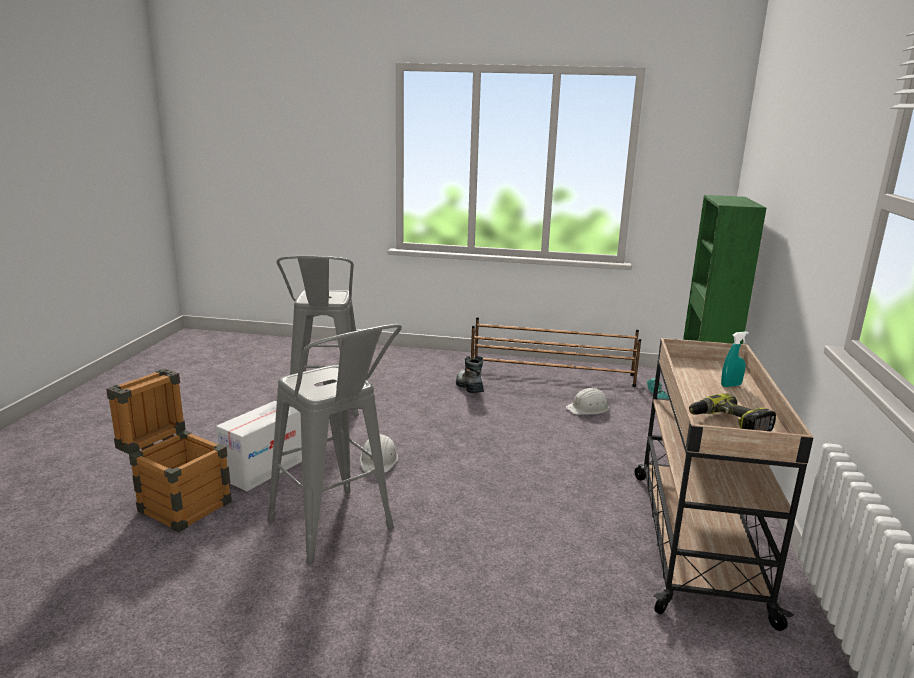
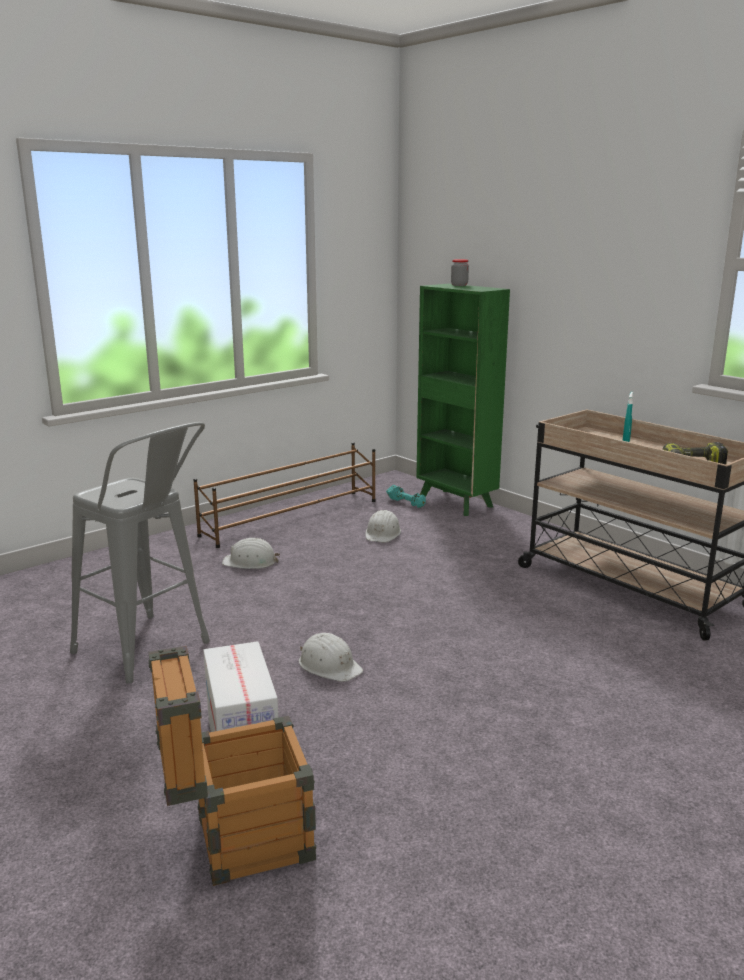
camera: 50 degrees left, 0 degrees up
grey stool [268,324,402,564] -> none
boot [456,356,484,393] -> white hard hat [222,538,280,569]
none -> jar [451,259,469,286]

